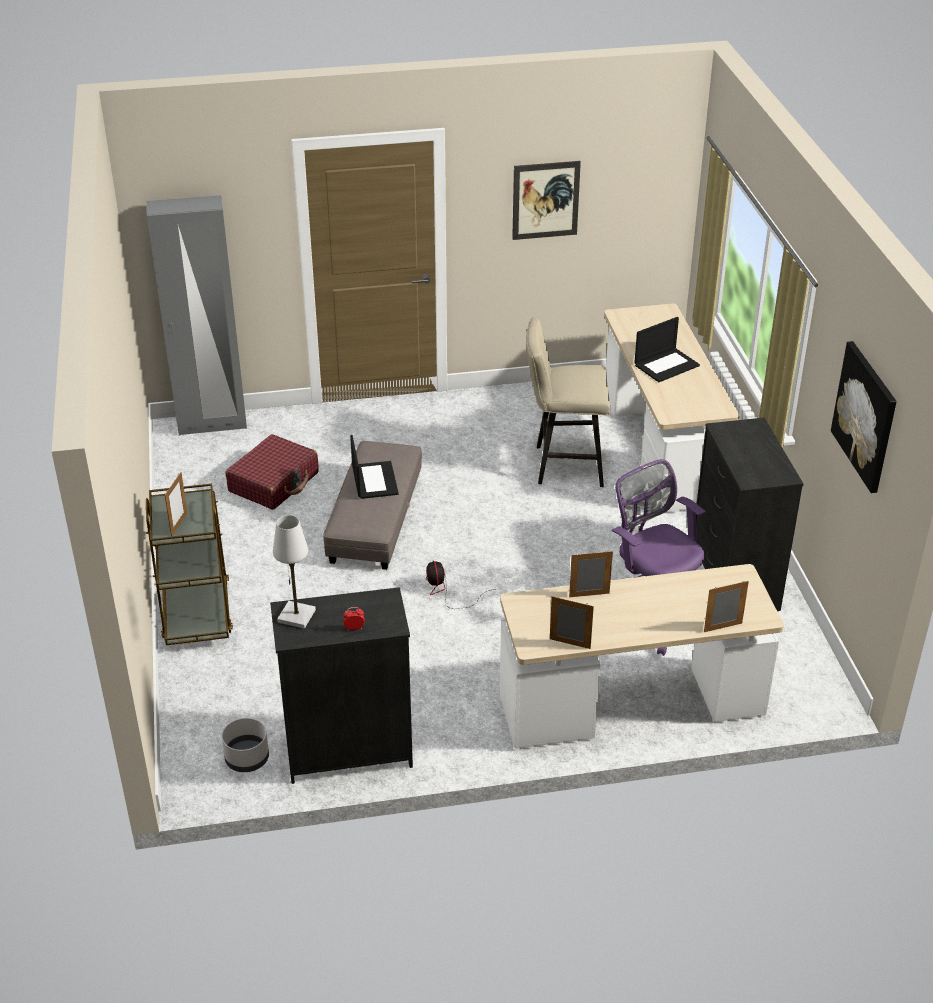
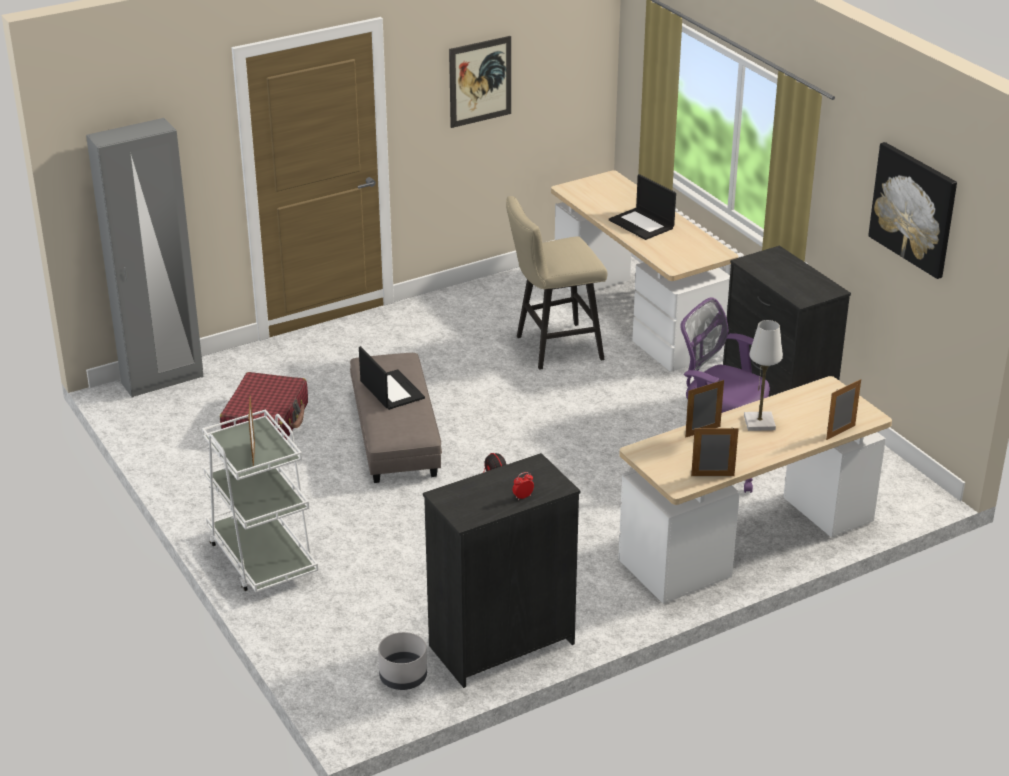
camera: 20 degrees left, 5 degrees down
brown cart [146,484,233,645] -> white cart [202,409,318,592]
white table lamp [273,515,316,628] -> white table lamp moved to [744,320,783,431]
laptop [634,317,700,382] -> laptop turned 105 degrees clockwise [609,174,676,240]

